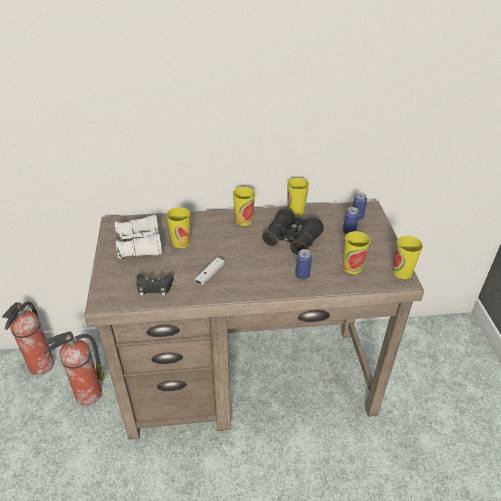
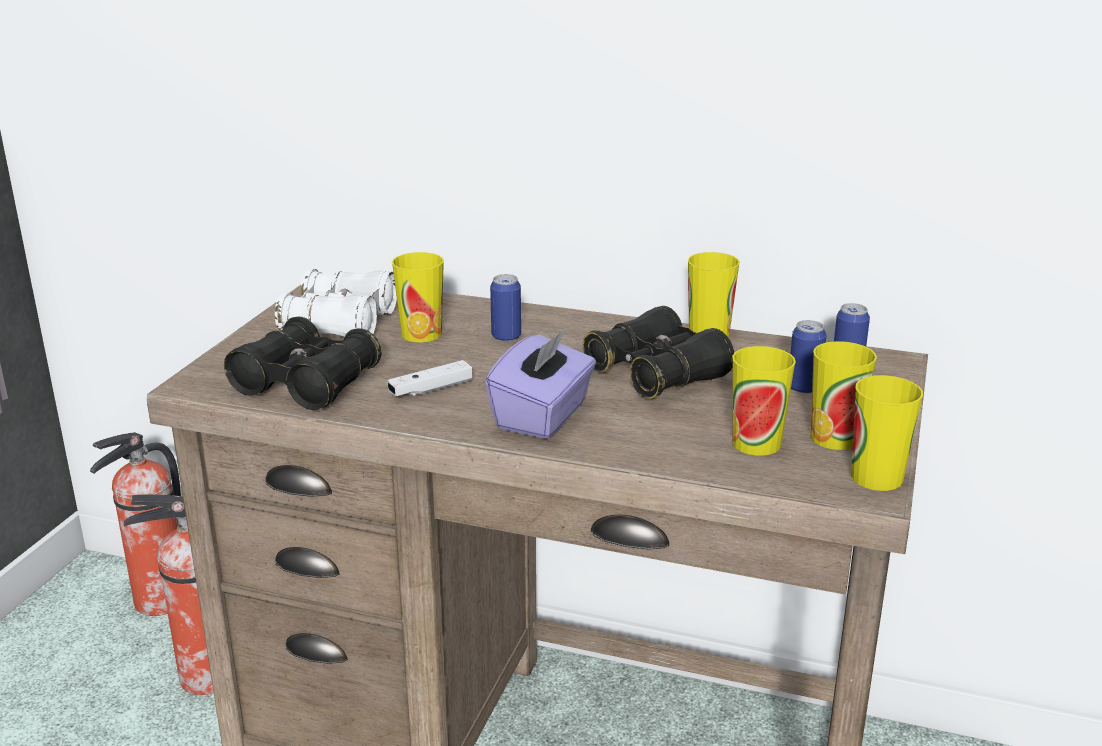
camera: 25 degrees right, 15 degrees down
black game controller [136,274,173,296] -> black binoculars [224,317,382,410]
cup [233,187,255,226] -> cup moved to [811,341,877,450]
can [295,249,312,280] -> can moved to [490,274,521,341]
none -> purple tissue box [485,329,596,439]

